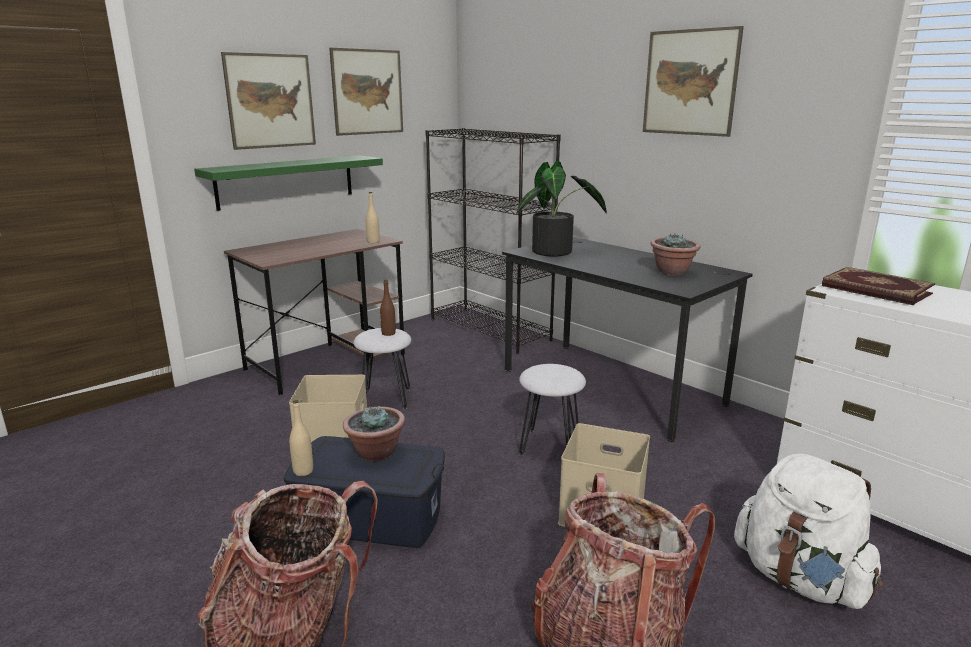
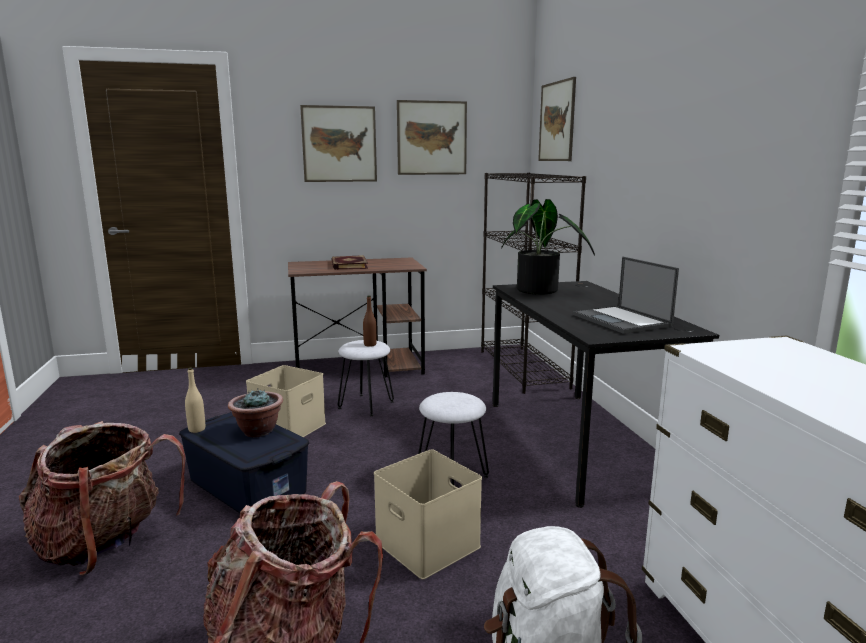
camera: 30 degrees right, 5 degrees down
green shelf [194,155,383,211] -> none
beige bottle [366,192,380,243] -> none
picture [643,26,744,137] -> picture moved to [538,77,576,161]
potted plant [650,234,701,276] -> laptop [573,257,679,334]
book [822,267,935,305] -> book moved to [331,255,368,270]

